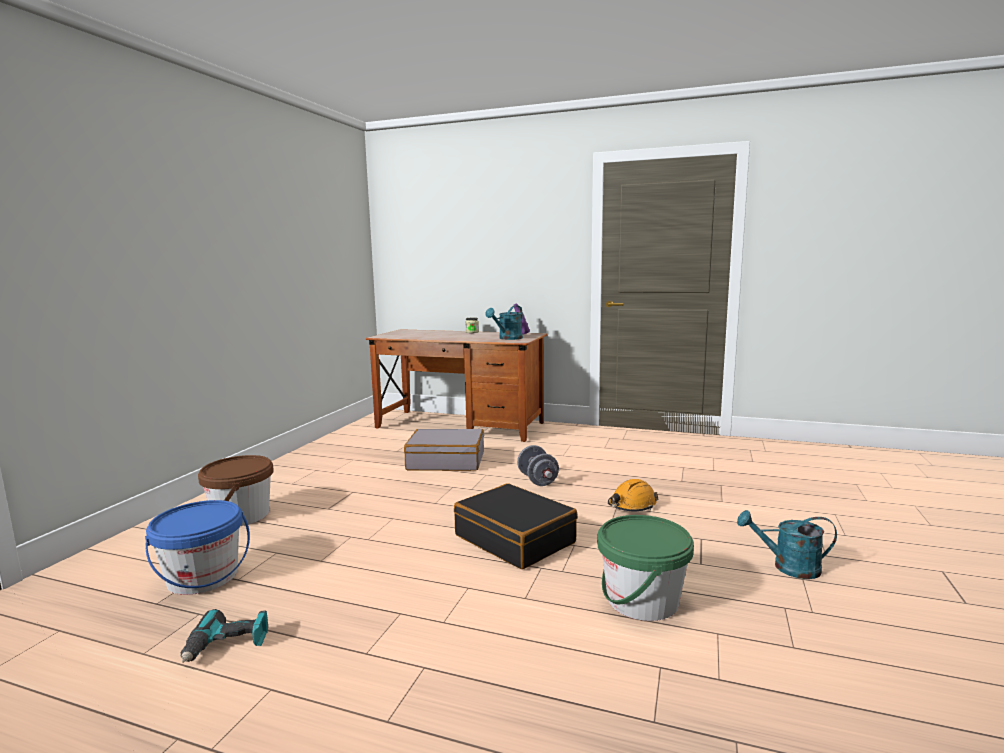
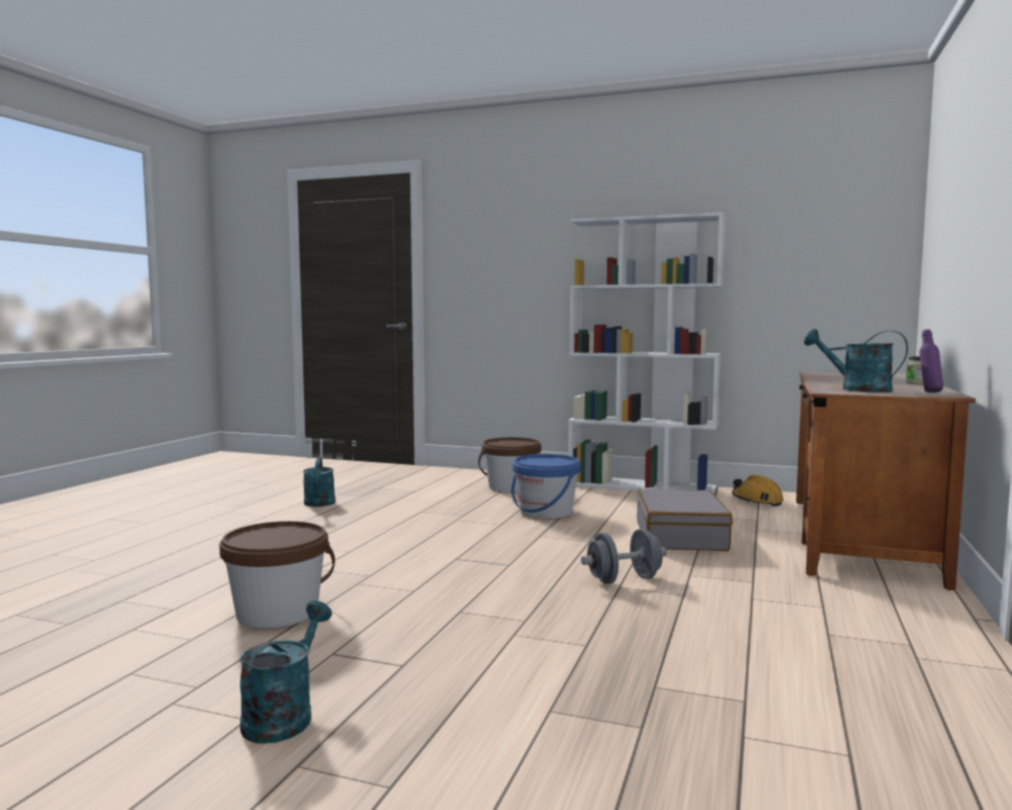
camera: 90 degrees right, 5 degrees down
blue bucket [145,500,250,595] -> blue bucket moved to [511,454,581,519]
power drill [180,609,268,663] -> turquoise watering can [303,458,335,507]
black suitcase [454,483,578,569] -> none
green bucket [597,515,694,621] -> brown bucket [219,521,335,628]
orange hard hat [608,479,658,511] -> orange hard hat moved to [732,474,784,506]
none -> white bookcase [568,212,725,494]

